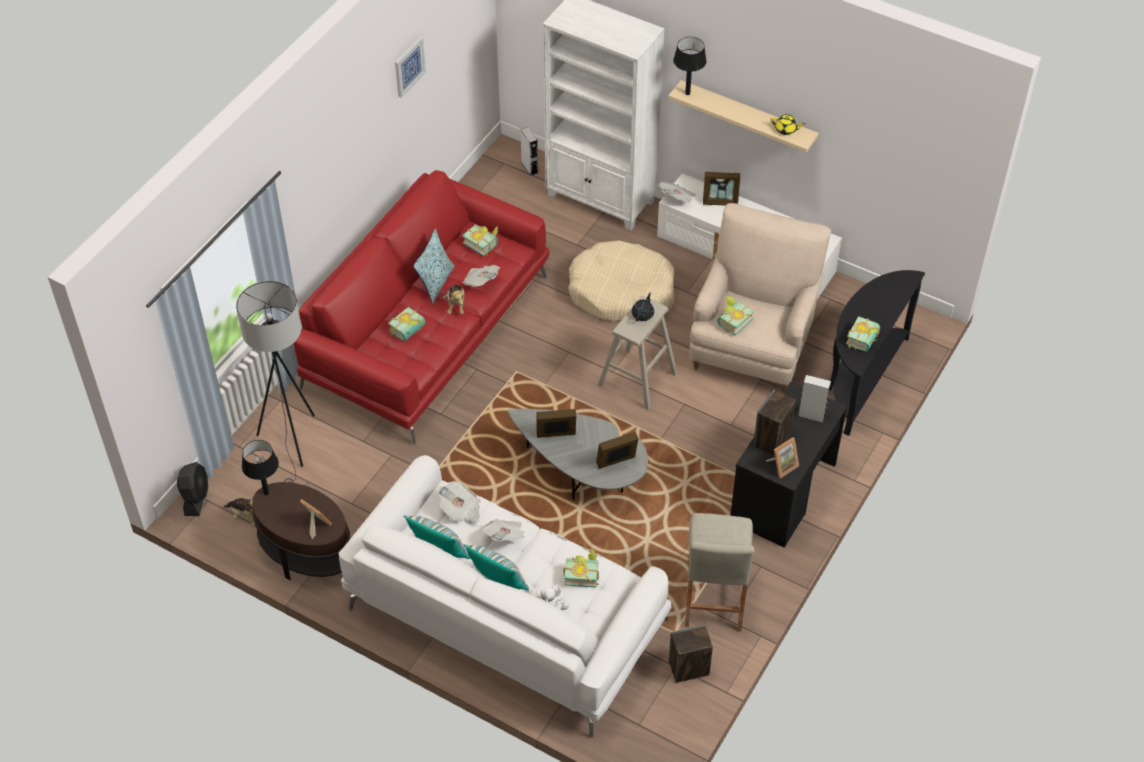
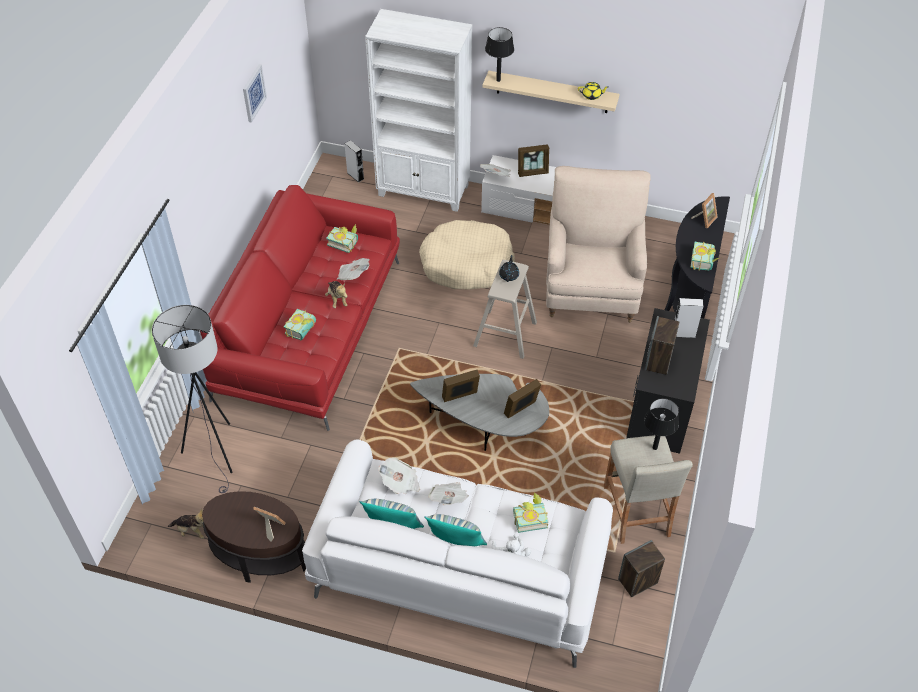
camera: 15 degrees left, 0 degrees up
black fan [177,462,208,516] -> none
black table lamp [242,440,279,495] -> black table lamp moved to [644,398,679,450]
pillow [413,229,454,304] -> none
book [717,296,754,336] -> none
picture frame [766,437,799,478] -> picture frame moved to [691,193,718,228]

